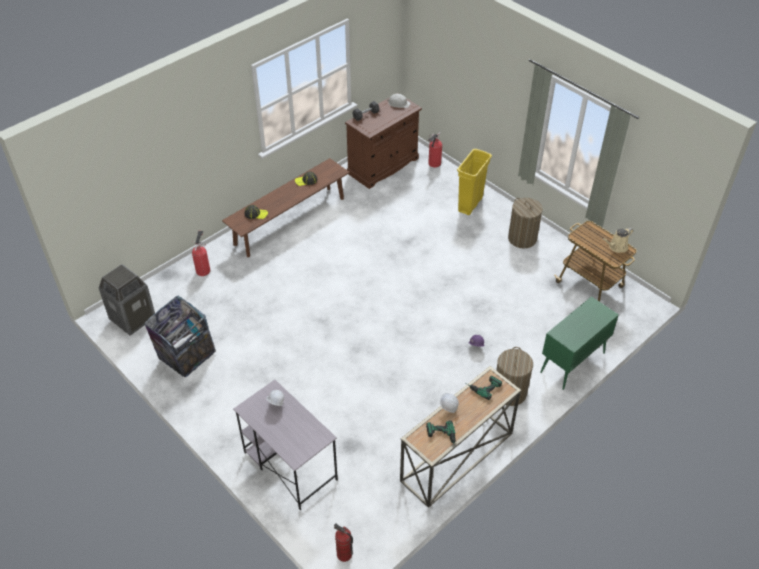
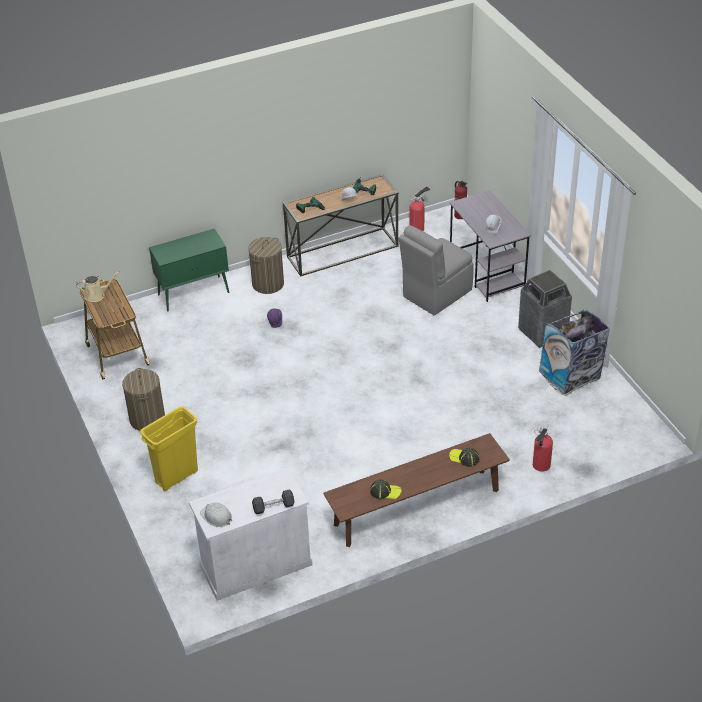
camera: 160 degrees left, 5 degrees down
trash can [98,264,155,335] -> trash can moved to [518,270,572,348]
brown cabinet [345,93,422,189] -> white cabinet [189,467,313,601]
fire extinguisher [428,132,442,167] -> fire extinguisher moved to [410,186,430,231]
none -> grey chair [399,225,474,315]

